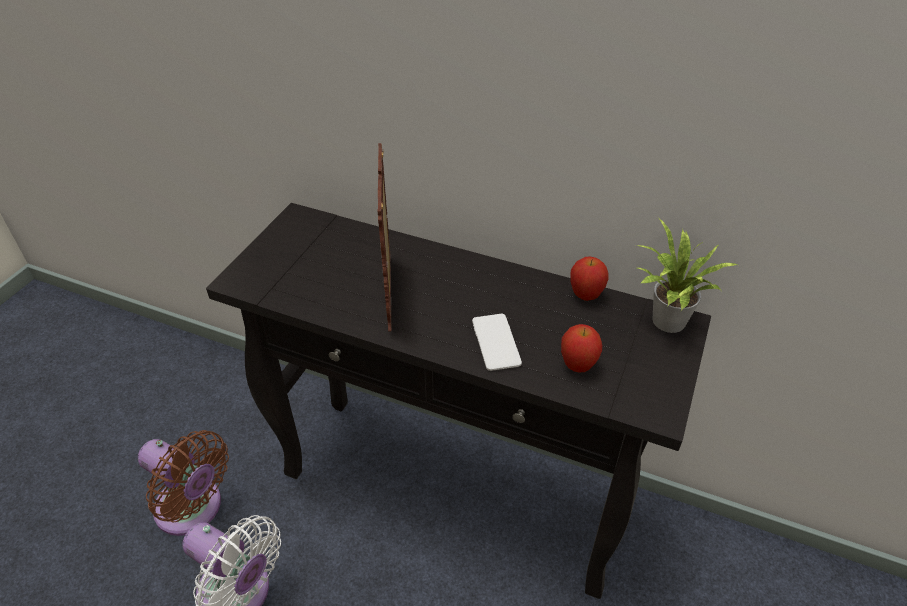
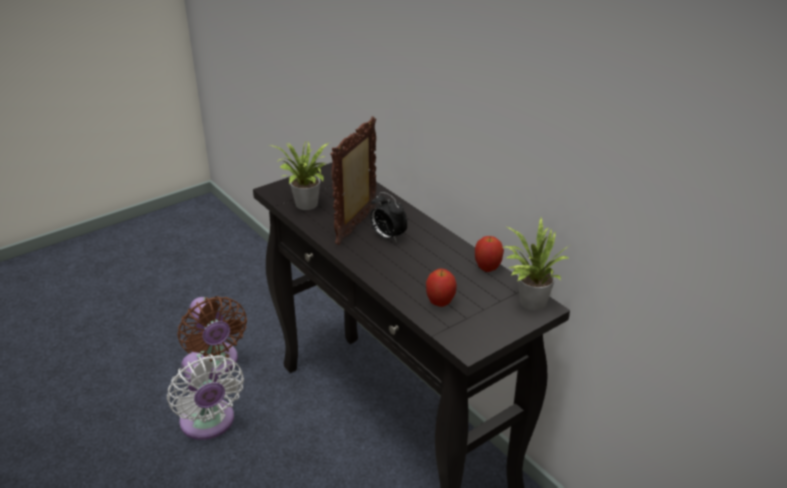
camera: 30 degrees right, 10 degrees down
phone [472,314,522,371] -> none
none -> potted plant [269,140,329,210]
none -> alarm clock [370,192,408,243]

